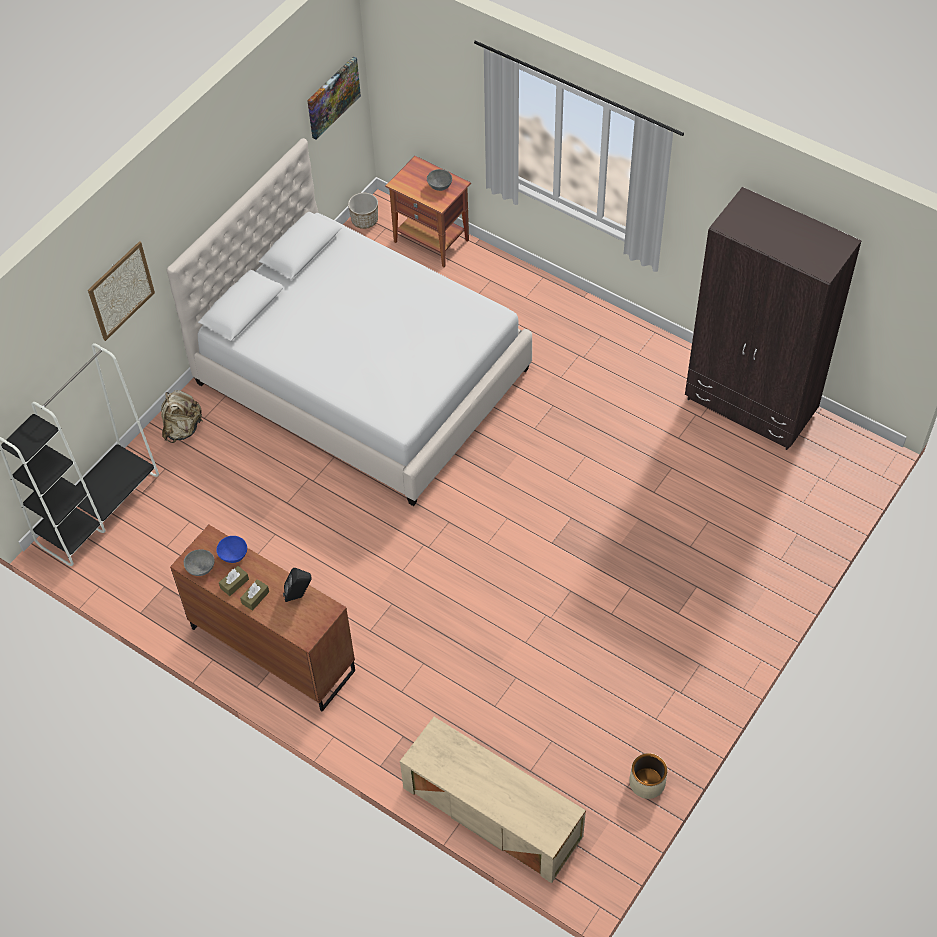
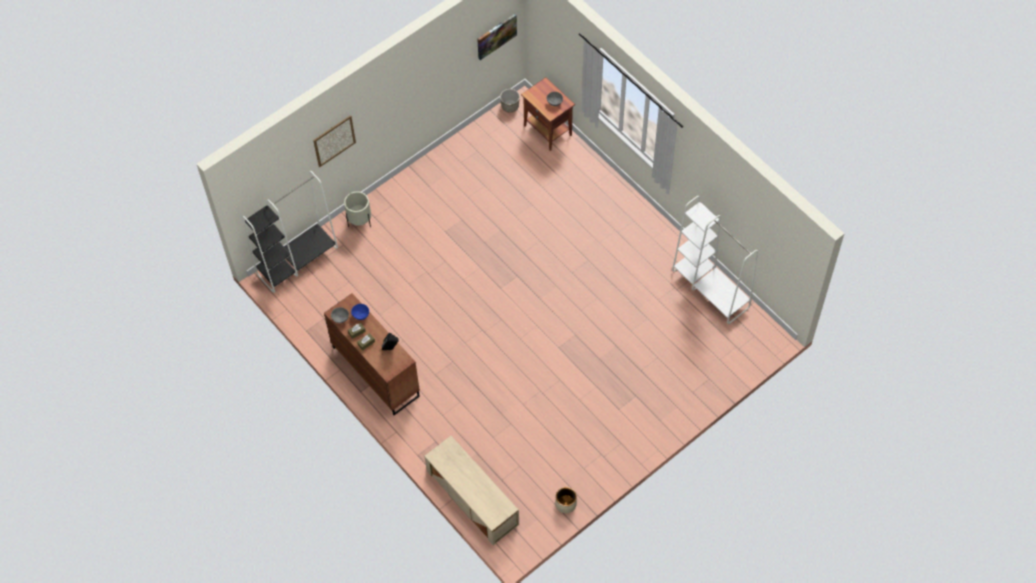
camera: 15 degrees right, 5 degrees up
beige backpack [161,390,203,443] -> beige planter [344,191,371,228]
white bed [167,138,532,506] -> none
brown wardrobe [685,187,862,450] -> white clothes rack [672,196,758,324]

